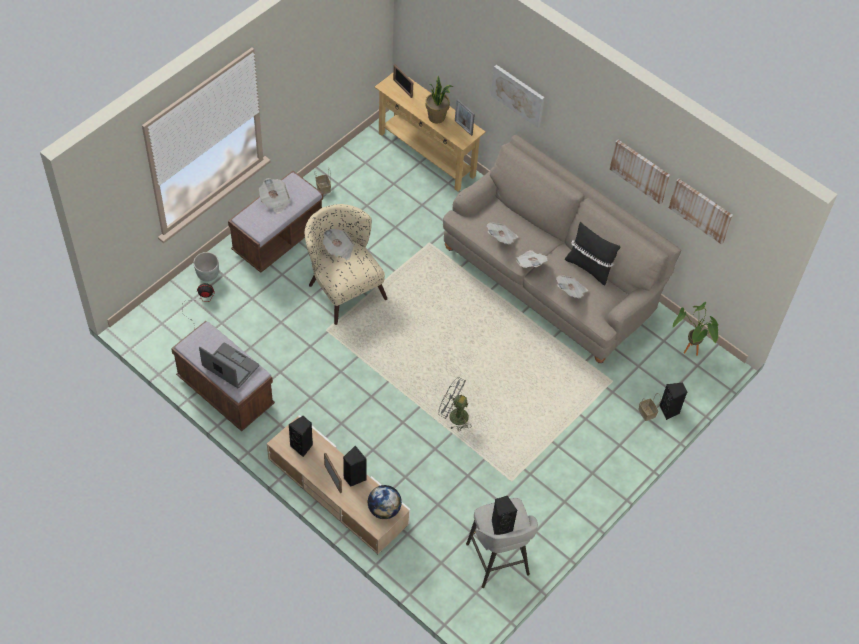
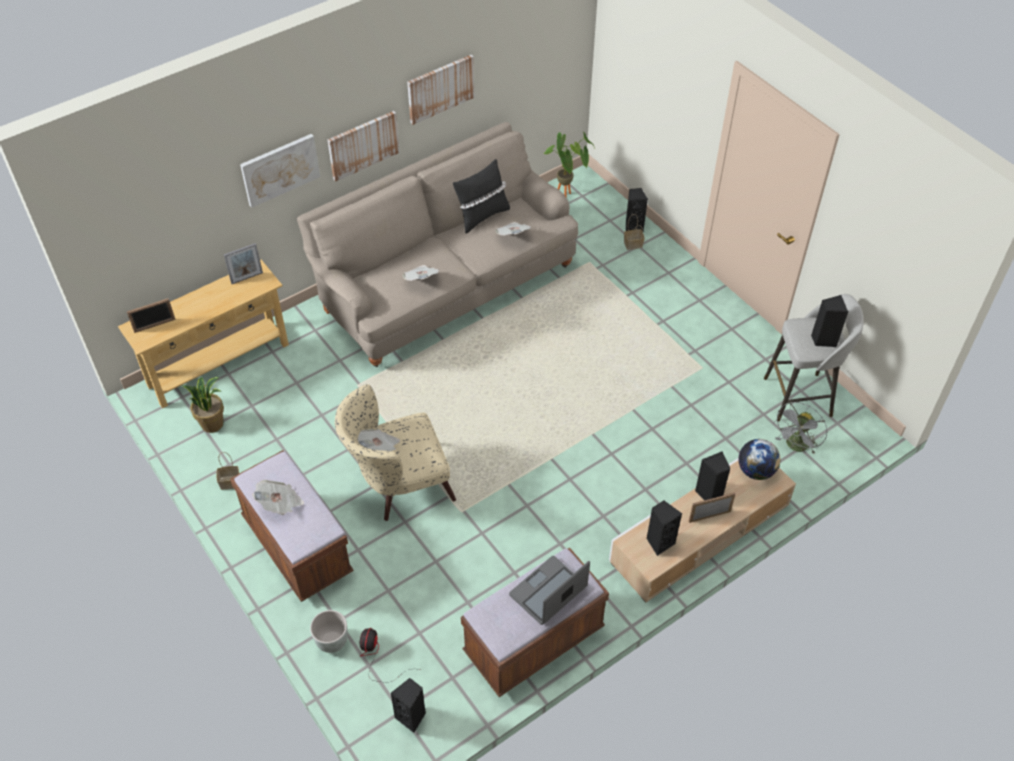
camera: 75 degrees left, 5 degrees down
potted plant [426,76,453,123] -> potted plant moved to [182,377,224,433]
grey fan [438,377,471,431] -> grey fan moved to [773,402,827,455]
newspaper [516,250,548,268] -> none
picture [669,178,733,244] -> picture moved to [328,111,400,182]
none -> black speaker [391,678,426,733]

